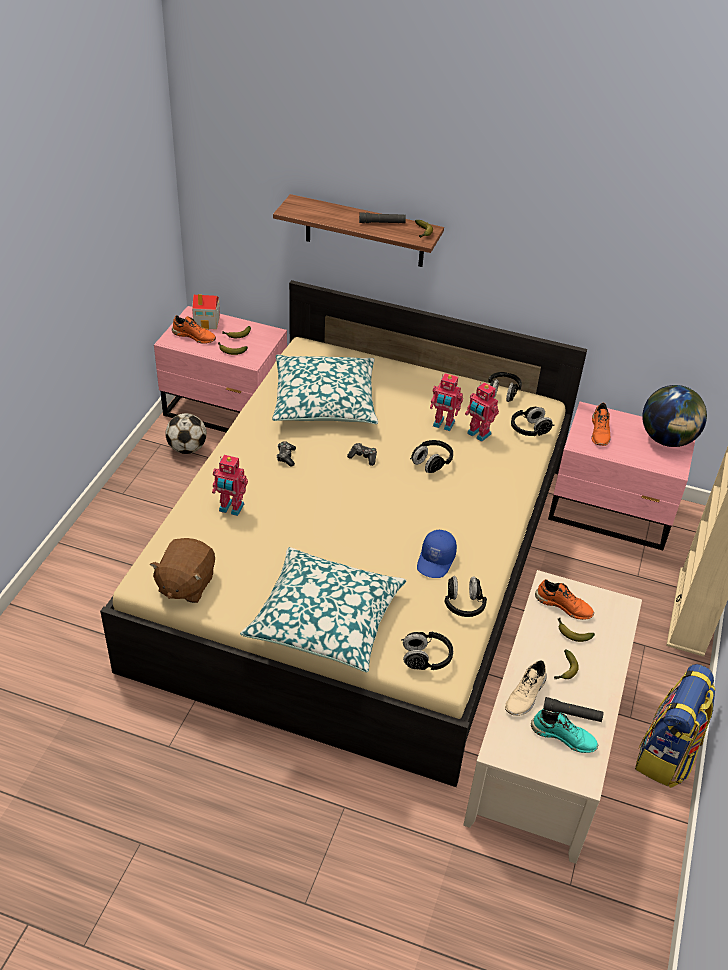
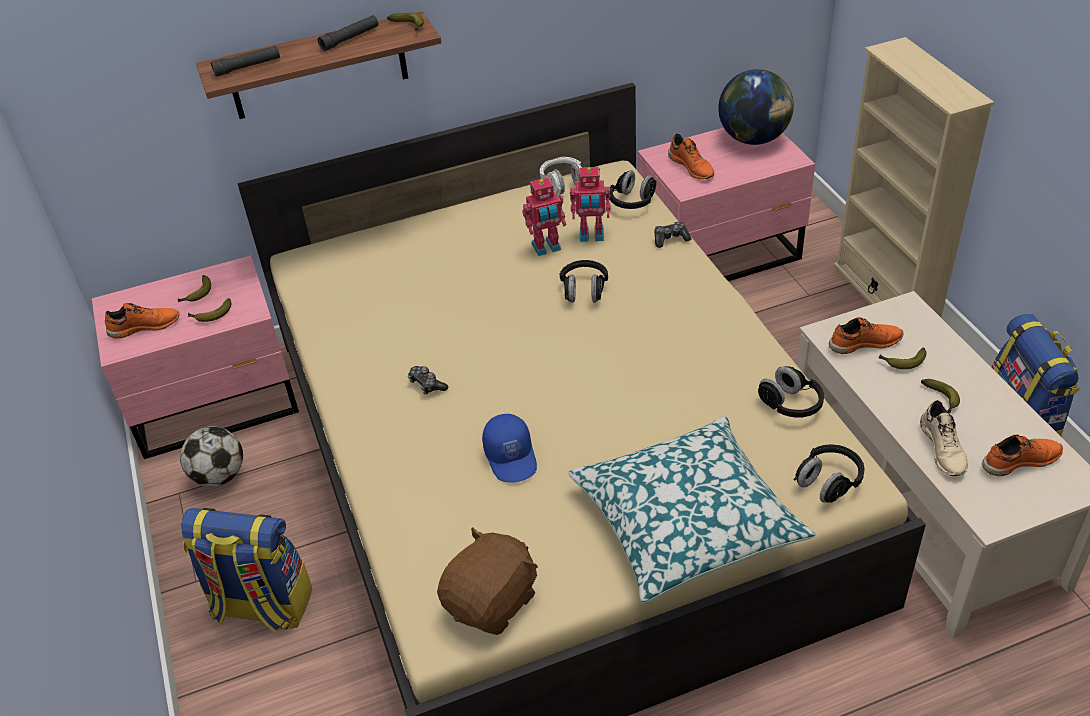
camera: 35 degrees left, 0 degrees up
brown plush toy [150,538,215,603] -> brown plush toy turned 120 degrees counterclockwise [437,527,538,635]
toy house [192,294,220,330] -> none
toy robot [212,455,248,516] -> none
pillow [272,354,378,424] -> none
game controller [347,443,377,466] -> game controller moved to [654,222,691,248]
blue cap [417,529,457,578] -> blue cap moved to [482,413,537,483]
black headphones [488,372,522,402] -> white headphones [540,157,582,194]
turquoise shoe [531,709,598,753] -> orange shoe [982,435,1063,476]
black flashlight [543,697,604,722] -> black flashlight moved to [211,46,280,77]
none -> backpack [181,508,312,632]

